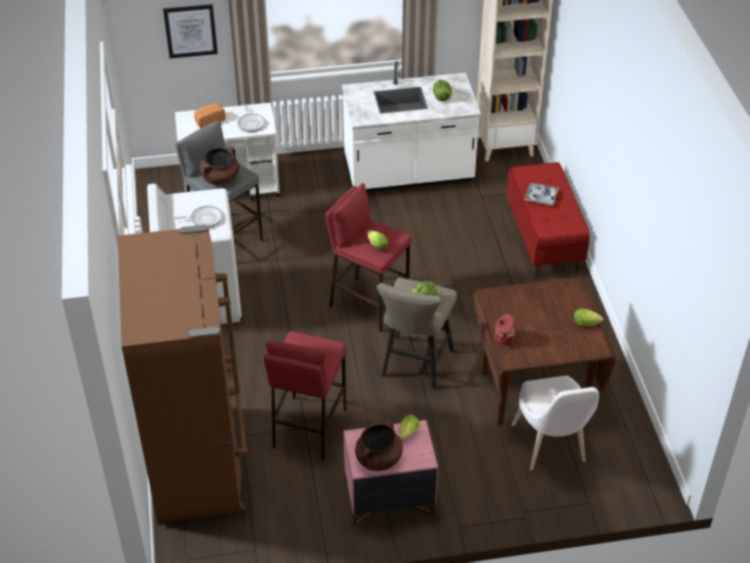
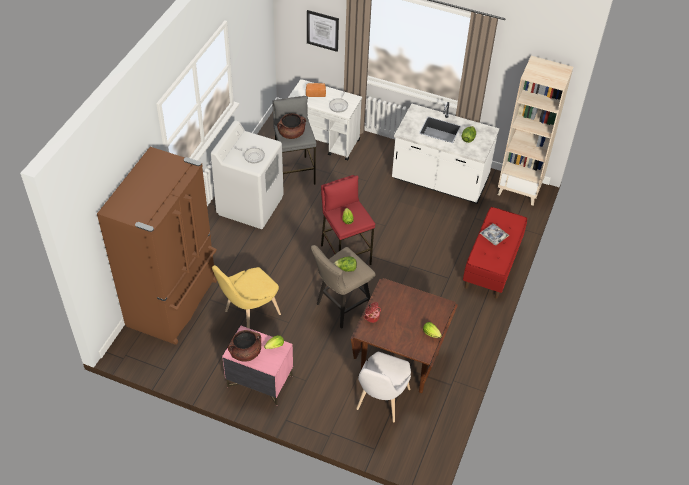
camera: 30 degrees right, 5 degrees up
red stool [264,331,346,460] -> yellow chair [212,265,281,329]

